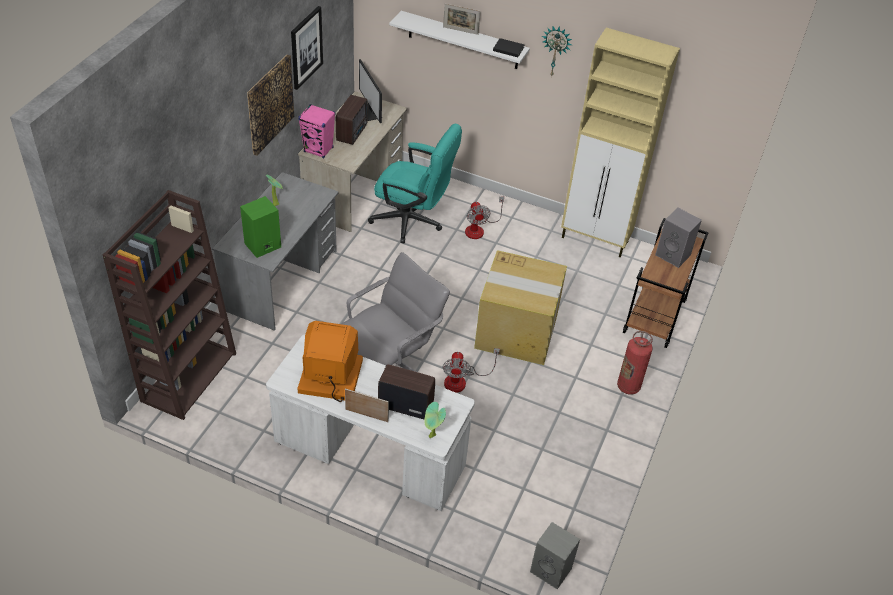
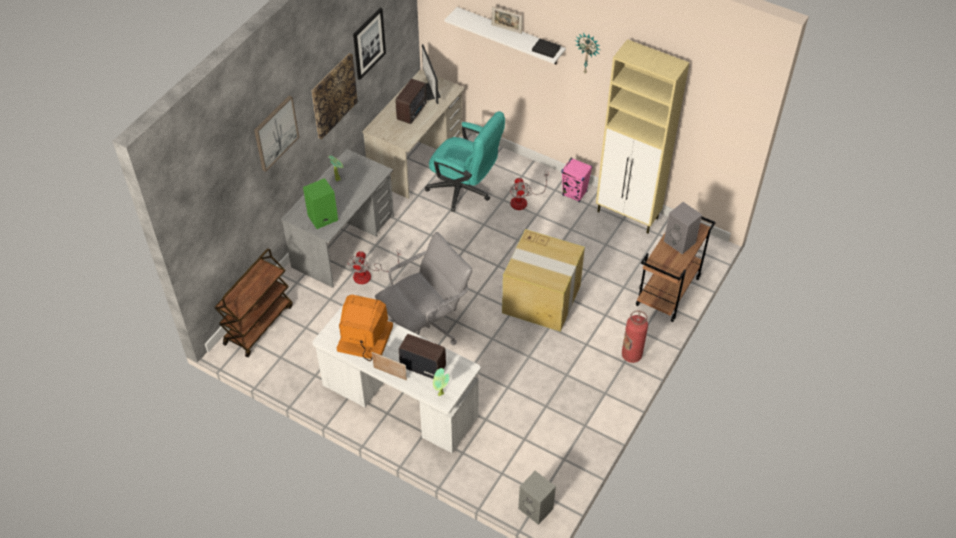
camera: 10 degrees right, 5 degrees up
brown bookcase [103,190,236,420] -> brown cart [215,248,293,357]
pink speaker [298,104,336,158] -> pink speaker moved to [562,158,593,202]
fan [442,348,500,393] -> fan moved to [347,250,401,284]
none -> picture [254,96,299,172]

